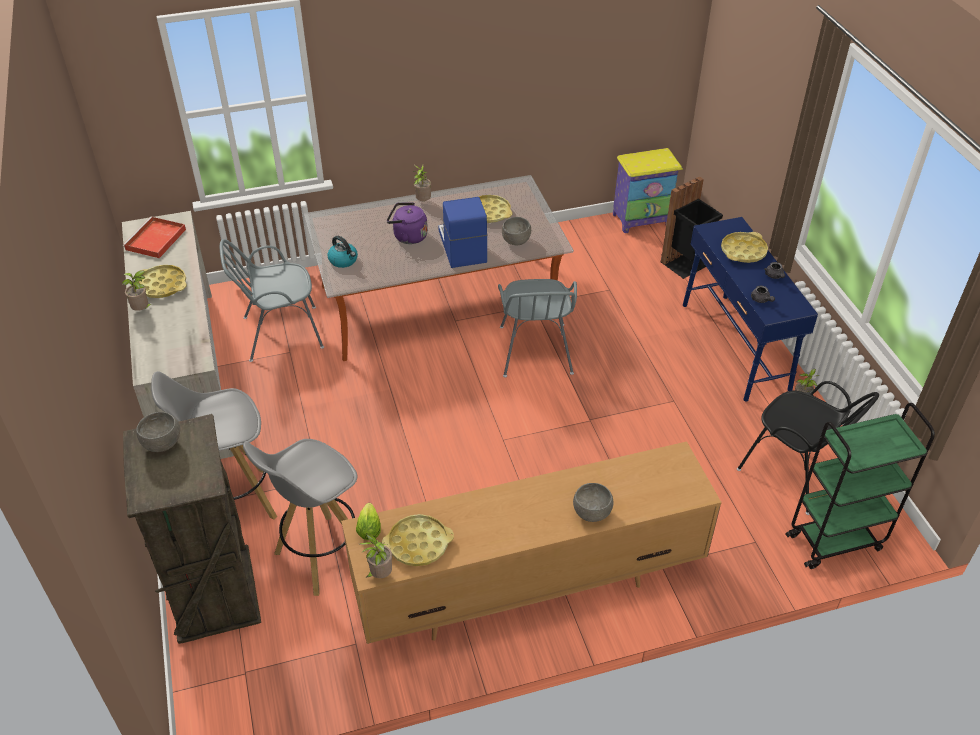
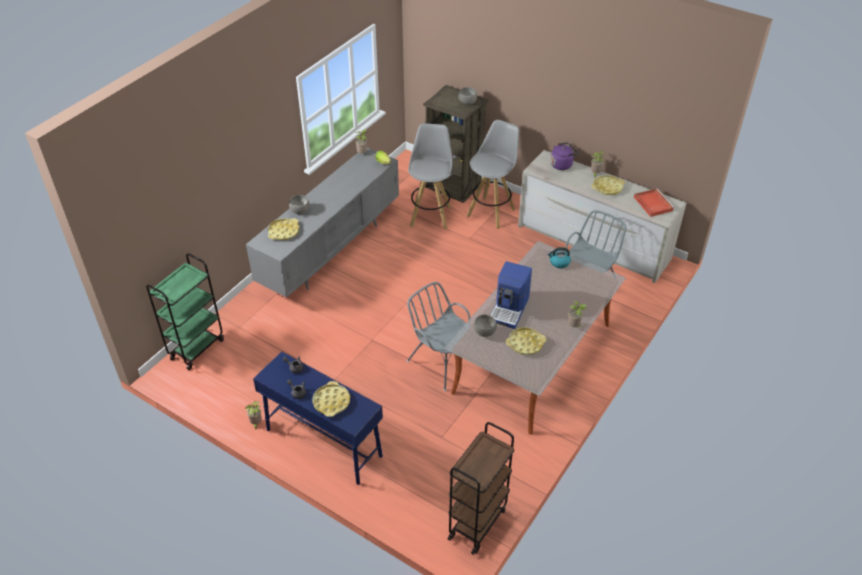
camera: 140 degrees right, 0 degrees up
brown cabinet [341,441,722,644] -> grey cabinet [246,148,399,298]
yellow tray [382,514,454,566] -> yellow tray moved to [268,218,299,240]
purple kettle [387,202,428,244] -> purple kettle moved to [551,143,579,170]
coffee machine [438,197,488,268] -> coffee machine turned 75 degrees clockwise [490,261,532,329]
nightstand [613,148,683,233] -> brown cart [447,422,514,555]
black trash can [661,176,723,279] -> none
black chair [737,381,879,515] -> none

